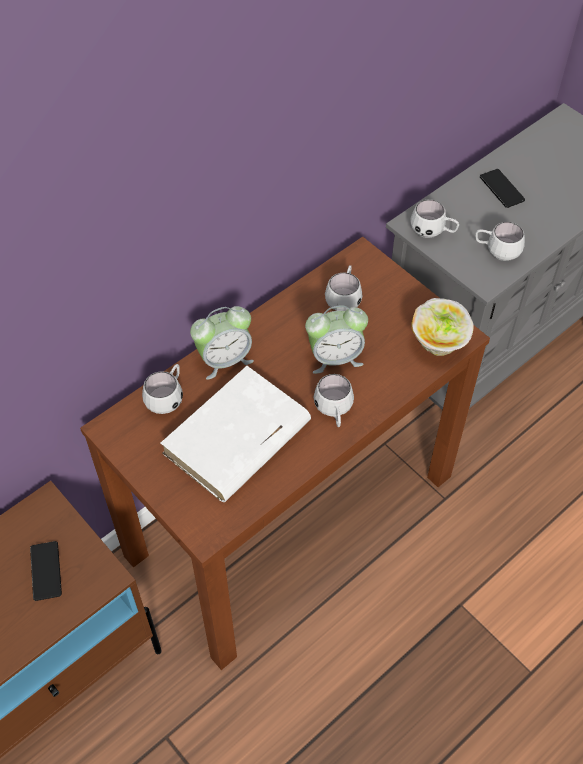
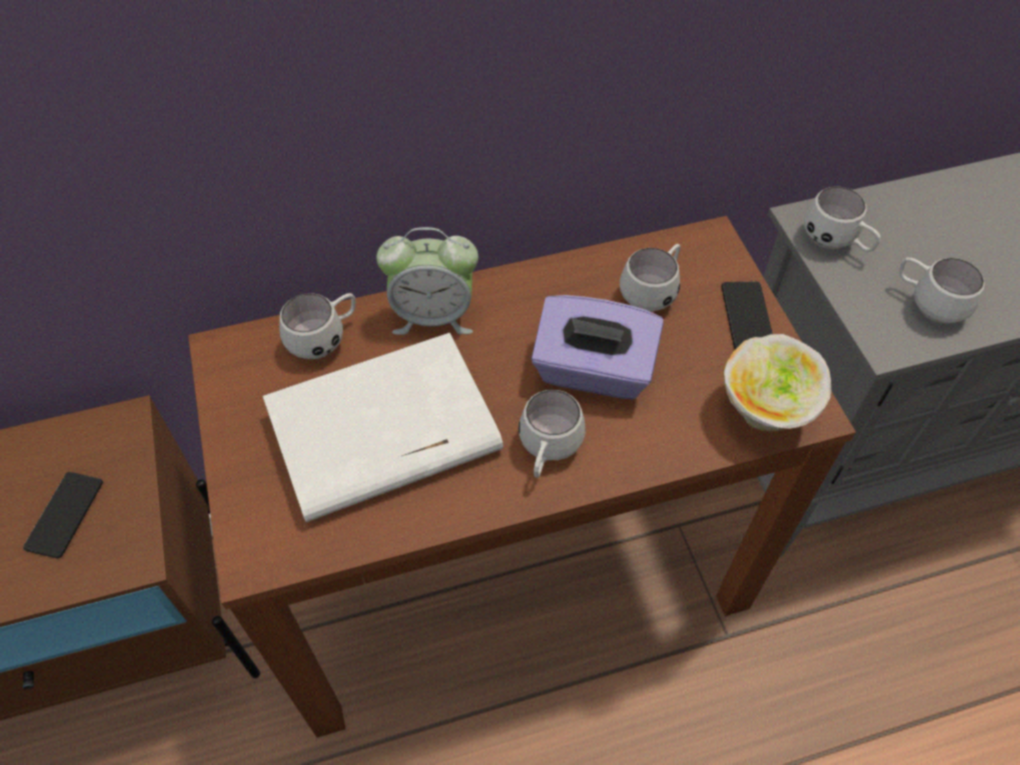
camera: 25 degrees right, 0 degrees up
alarm clock [305,305,368,374] -> purple tissue box [531,295,664,400]
phone [480,169,525,208] -> phone moved to [721,282,772,350]

